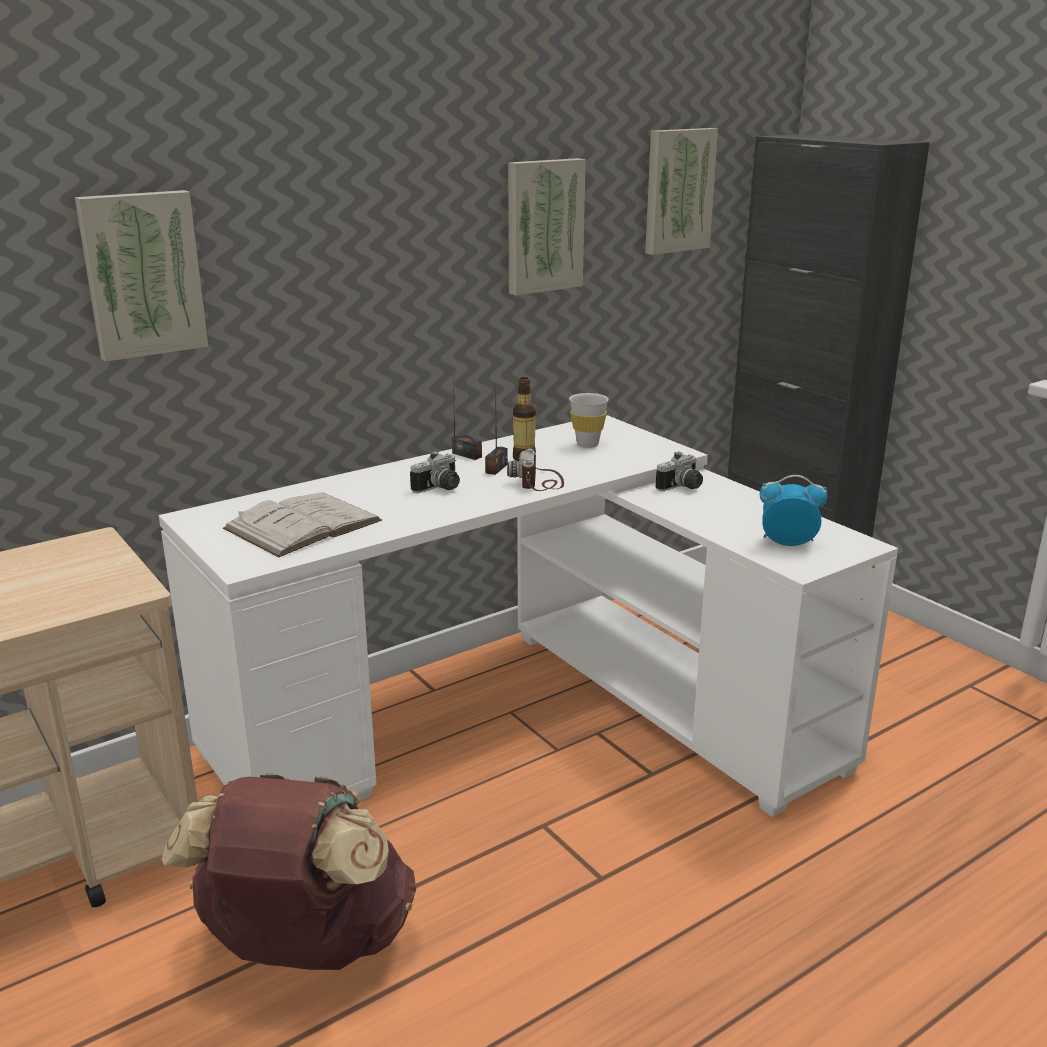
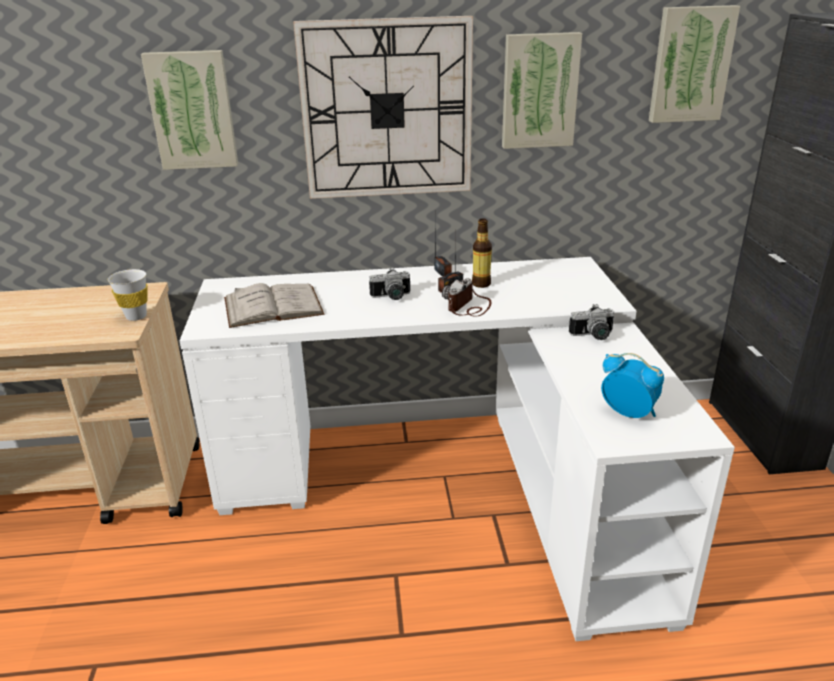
camera: 30 degrees right, 5 degrees up
brown backpack [162,773,416,970] -> none
white cup [569,393,609,448] -> white cup moved to [108,269,148,321]
none -> wall clock [293,16,473,199]

